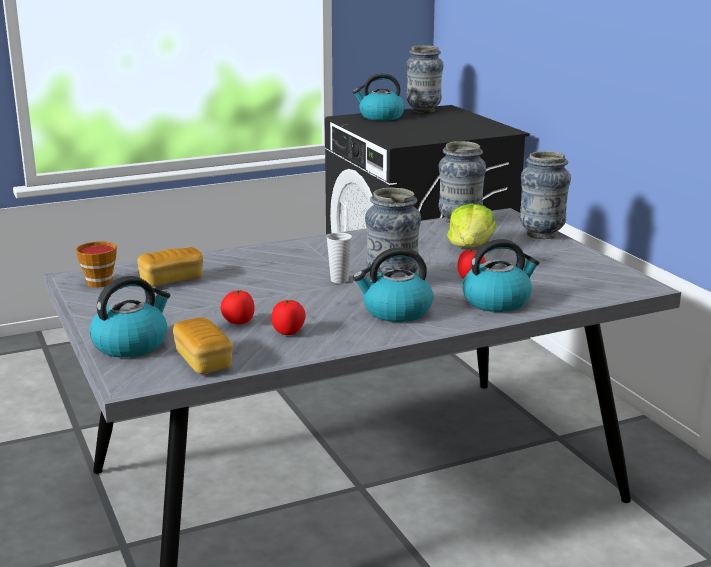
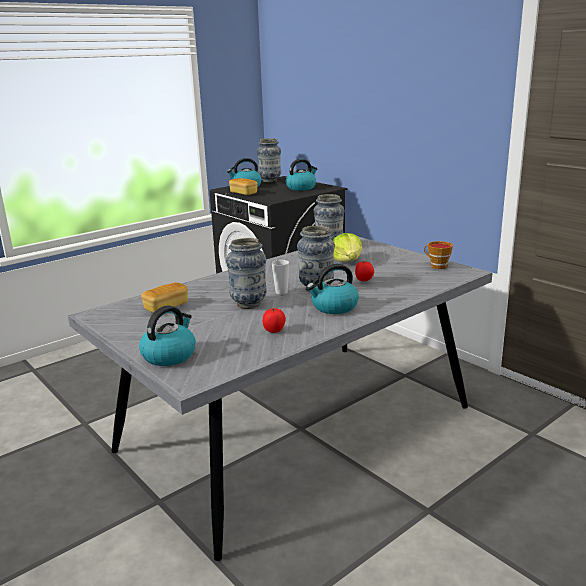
camera: 15 degrees left, 0 degrees up
cup [76,241,117,288] -> cup moved to [424,241,453,269]
bread [173,318,233,374] -> bread moved to [229,178,258,195]
tomato [221,290,255,324] -> none
kettle [463,239,540,312] -> kettle moved to [286,159,317,191]
vase [520,151,571,239] -> vase moved to [226,238,267,309]

